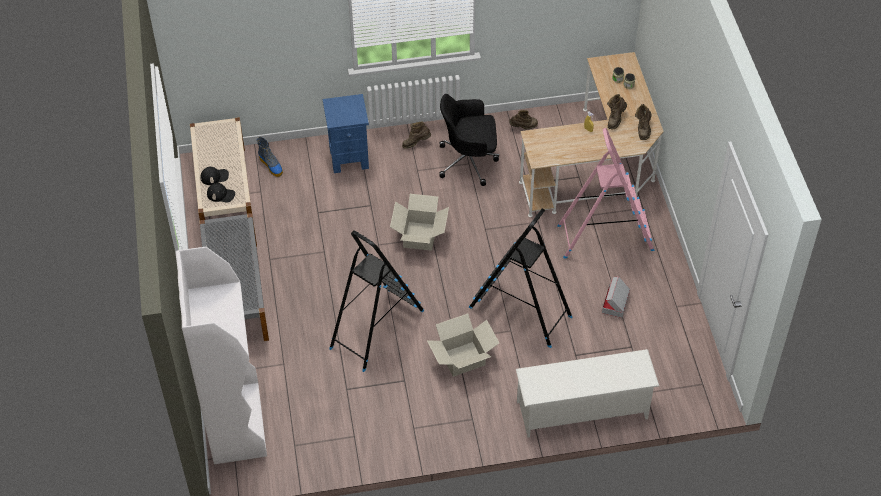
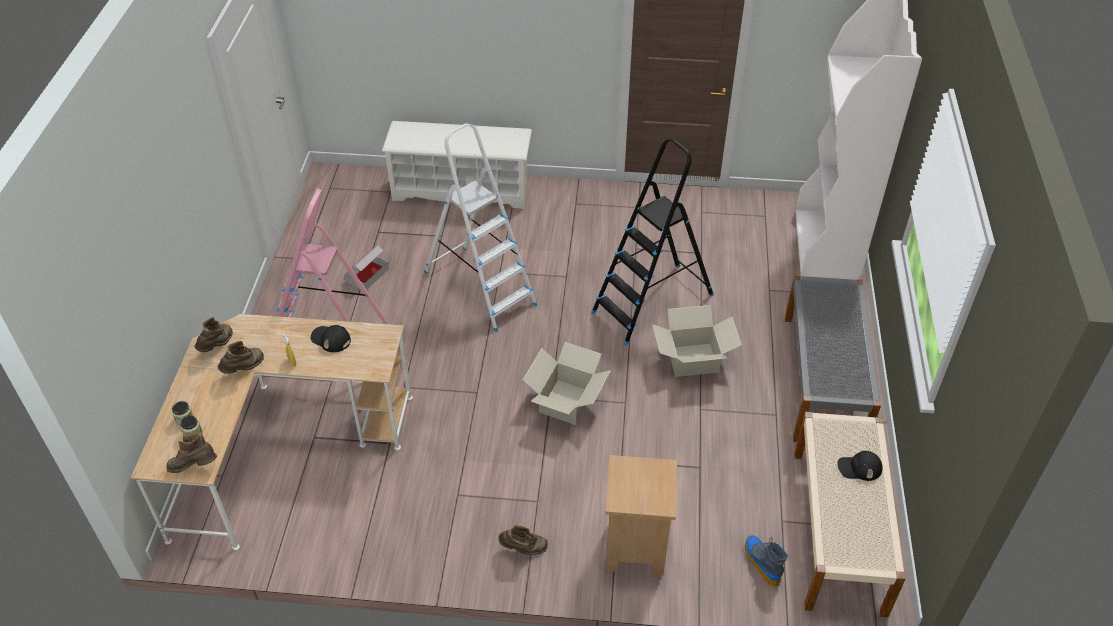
camera: 165 degrees left, 5 degrees down
black cap [207,183,235,203] -> black cap moved to [311,325,351,352]
blue nightstand [323,94,369,173] -> beige nightstand [606,455,677,576]
cardboard box [427,313,499,377] -> cardboard box moved to [652,305,742,377]
black office chair [439,94,499,186] -> none
black step ladder [469,208,573,348] -> white step ladder [424,124,537,332]
brown boot [509,110,538,129] -> brown boot moved to [166,432,217,473]

